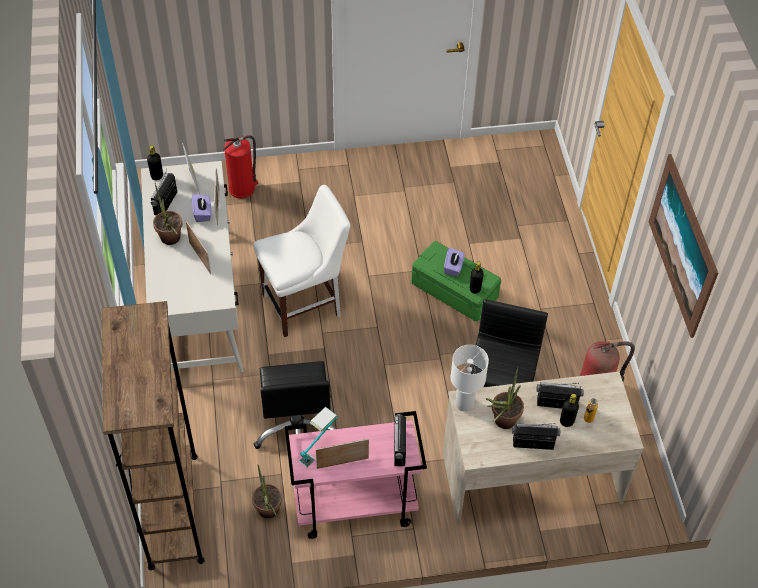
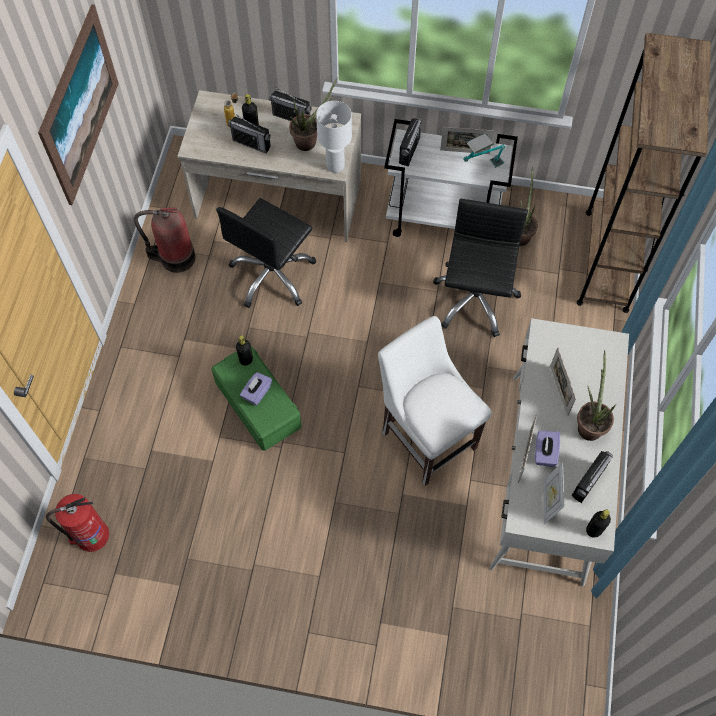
camera: 160 degrees left, 10 degrees up
fire extinguisher [222,135,258,199] -> fire extinguisher moved to [46,494,109,552]
white chair [253,185,351,337] -> white chair turned 60 degrees clockwise [378,316,492,486]
pink cart [285,411,427,539] -> white cart [384,119,518,237]

